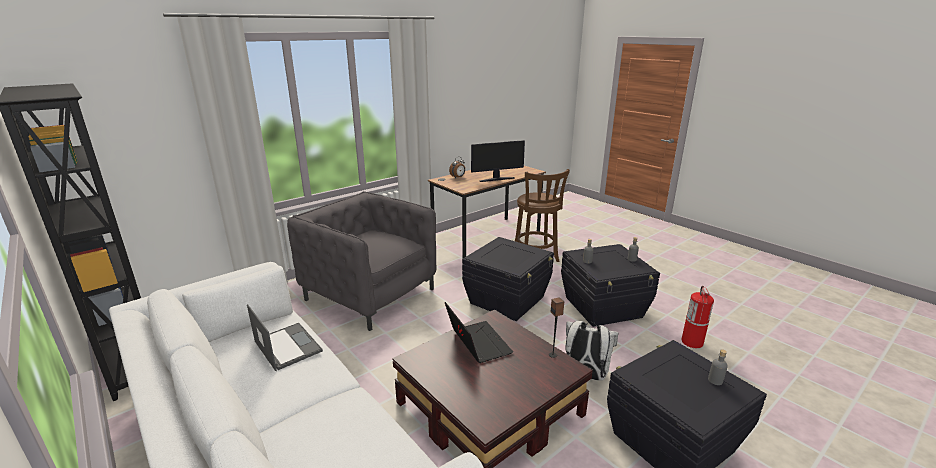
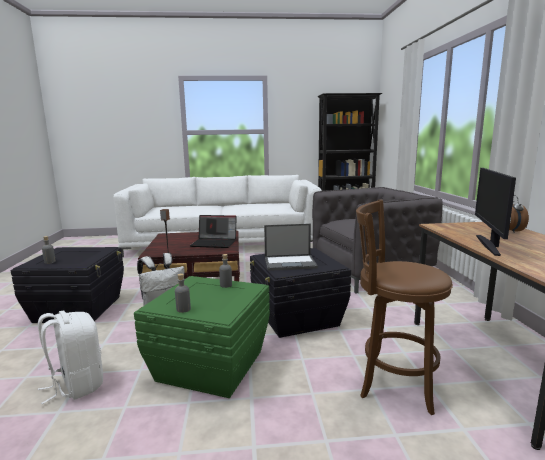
camera: 125 degrees right, 10 degrees down
laptop [247,304,323,371] -> laptop moved to [264,224,318,271]
black storage box [561,244,660,327] -> green storage box [134,276,270,398]
fire extinguisher [682,286,714,348] -> white backpack [37,310,103,404]

